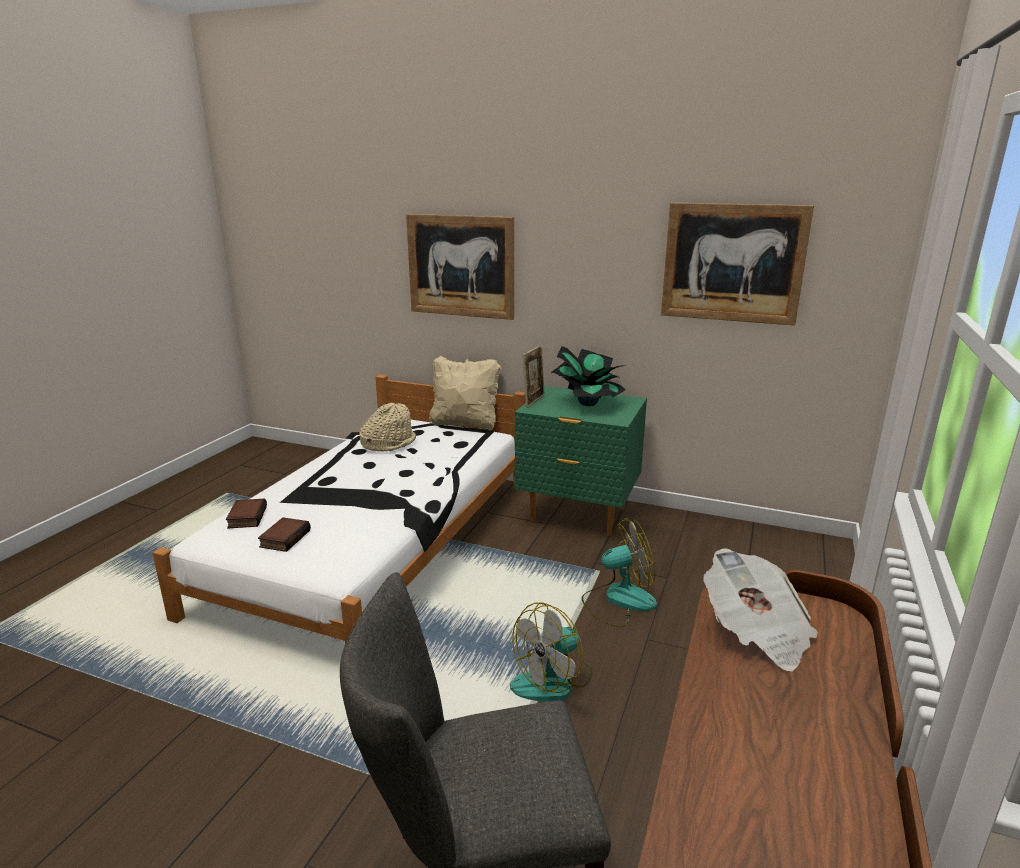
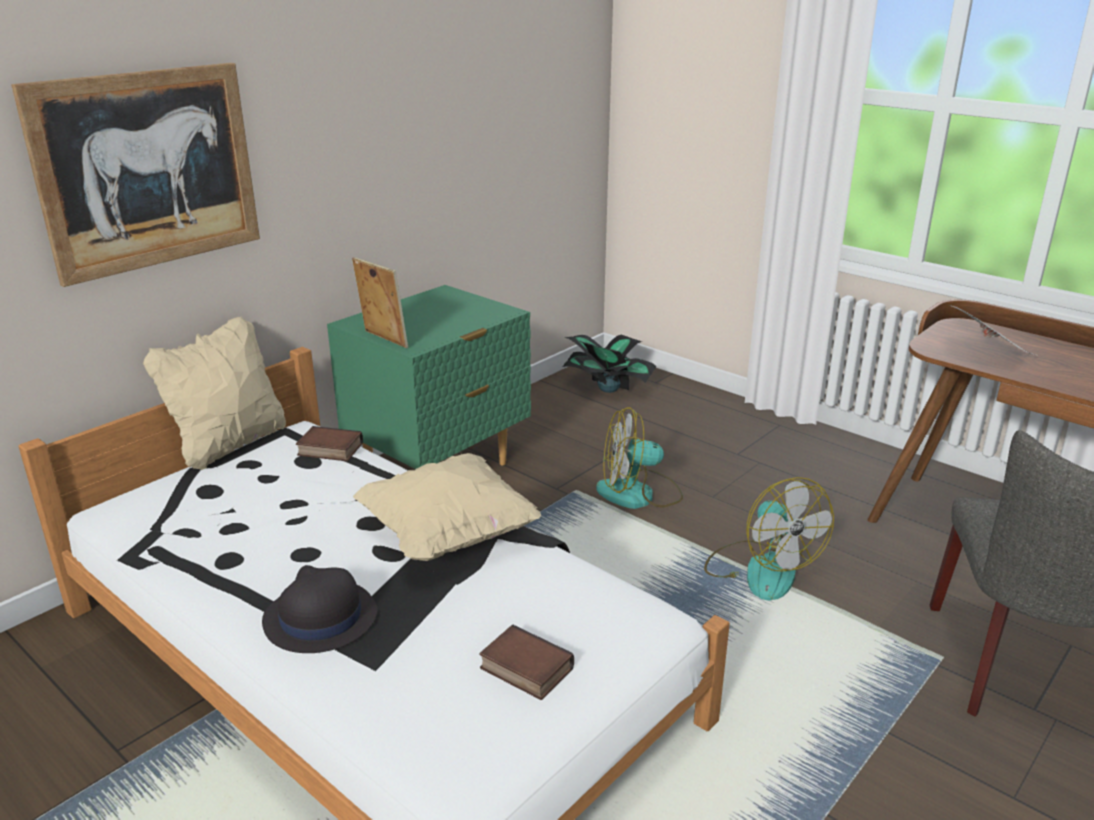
camera: 70 degrees left, 5 degrees up
book [226,498,267,528] -> book moved to [296,426,363,461]
beige hat [360,403,416,452] -> none
potted plant [551,346,626,406] -> potted plant moved to [562,335,656,393]
fan [582,518,657,627] -> fan turned 105 degrees counterclockwise [596,407,683,509]
picture [661,203,814,326] -> none
none -> black hat [262,565,377,653]
none -> beige pillow [353,453,541,561]

